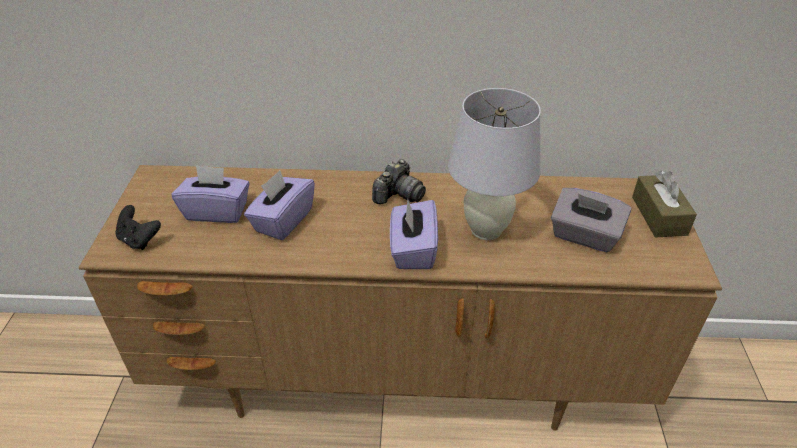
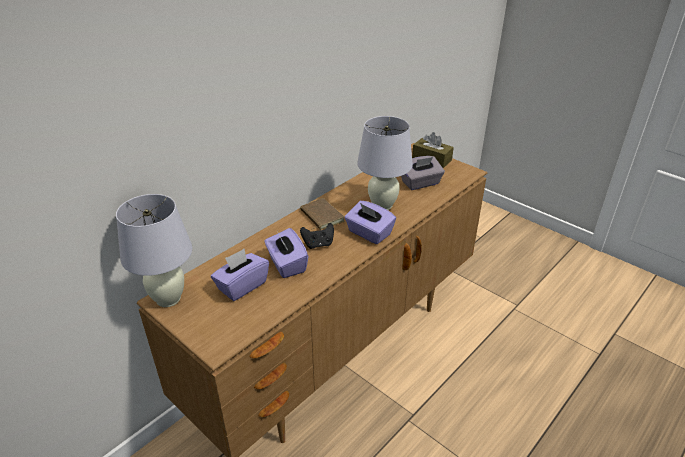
camera: 50 degrees left, 5 degrees down
black game controller [115,205,161,250] -> black game controller moved to [300,223,334,249]
camera [372,159,426,204] -> brown book [300,198,345,230]
none -> white table lamp [116,194,192,307]

